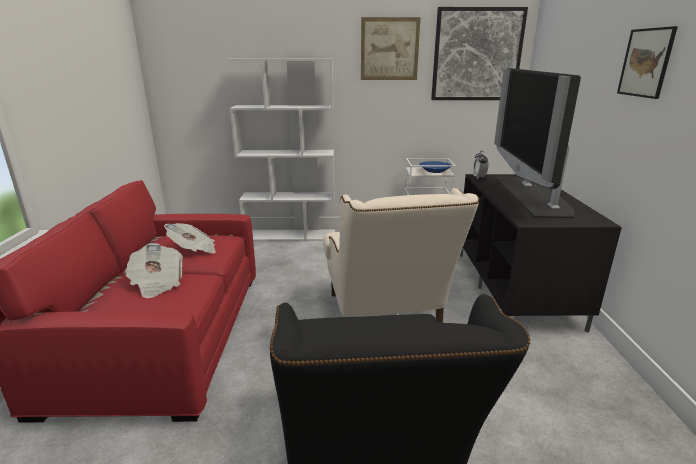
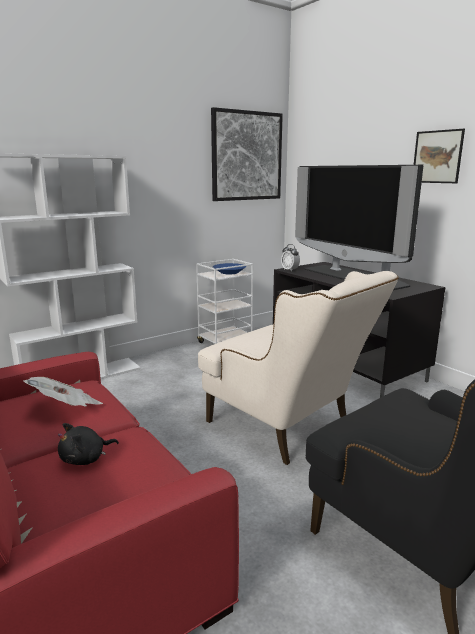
camera: 35 degrees left, 5 degrees down
newspaper [125,243,183,298] -> black plush toy [58,423,119,465]
picture [361,17,421,80] -> none

